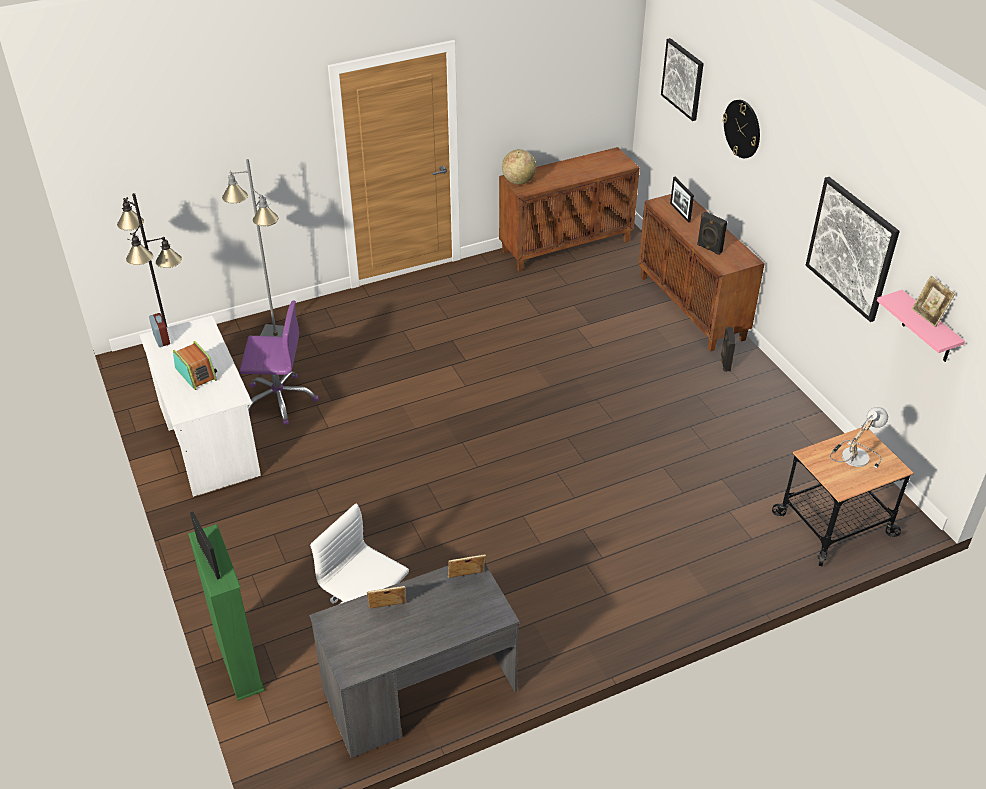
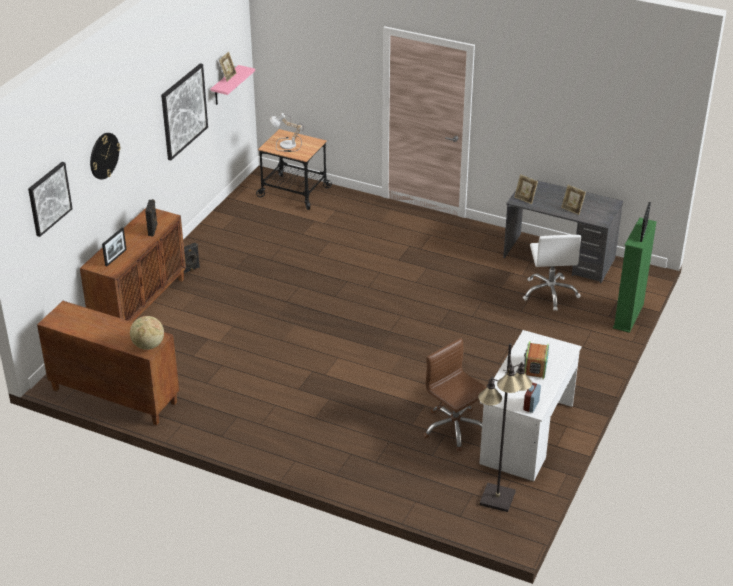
camera: 130 degrees left, 5 degrees down
grey floor lamp [222,159,284,337] -> none
purple office chair [240,300,319,425] -> brown office chair [423,338,487,452]

